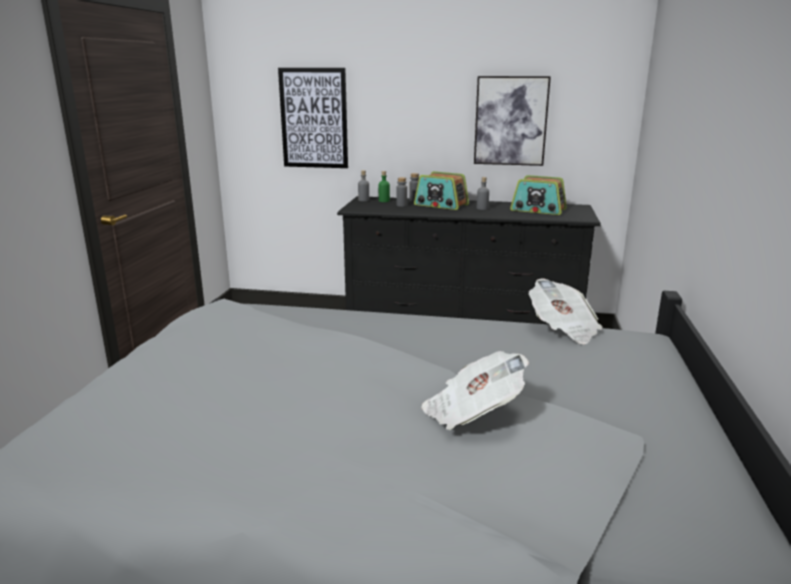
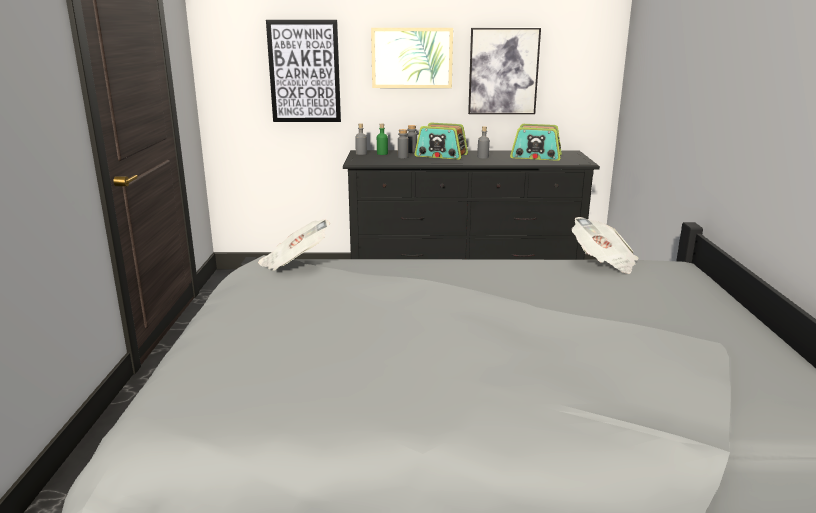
camera: 10 degrees left, 0 degrees up
newspaper [421,351,529,430] -> newspaper moved to [258,220,330,271]
none -> picture [371,28,453,88]

